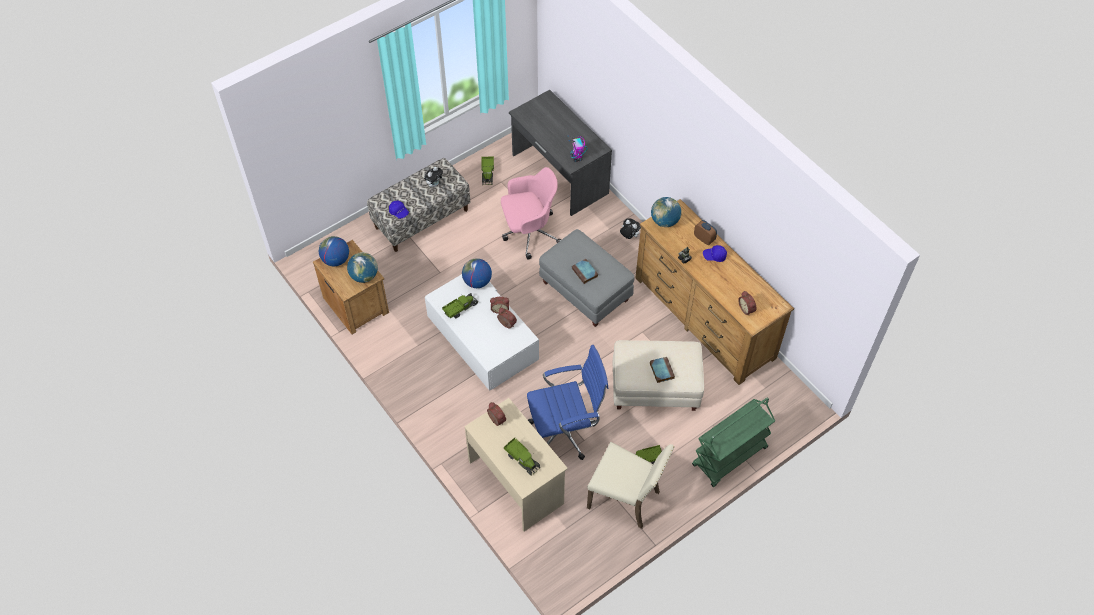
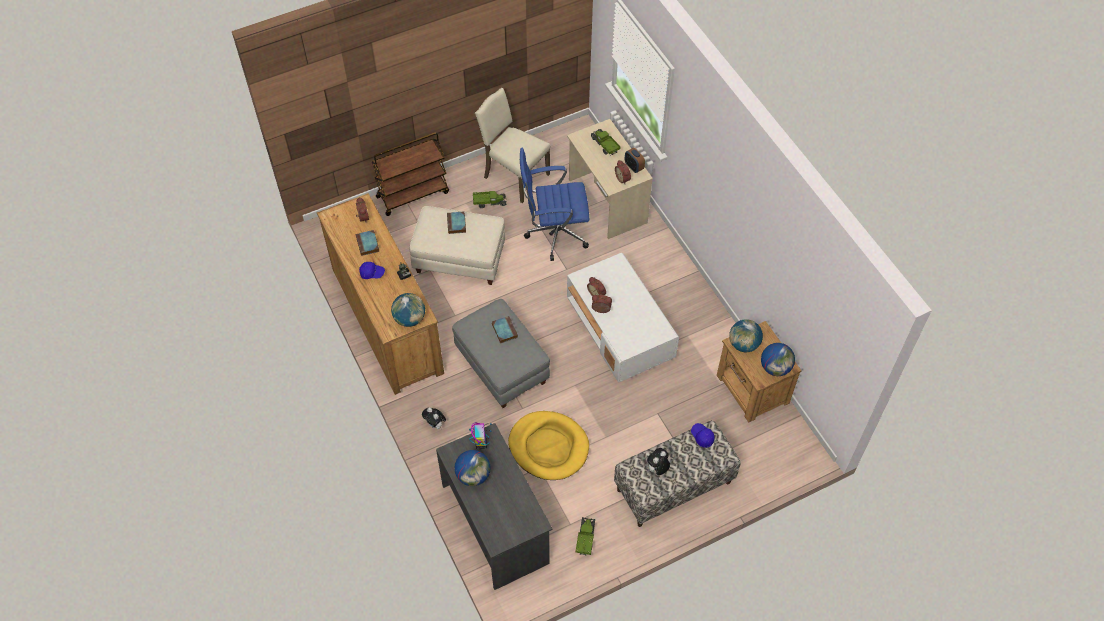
camera: 170 degrees left, 0 degrees up
toy truck [442,293,478,318] -> none
globe [462,258,492,288] -> globe moved to [454,450,491,486]
pink office chair [501,167,561,259] -> yellow dog bed [508,411,589,480]
green cart [692,397,775,487] -> brown cart [372,133,449,216]
alarm clock [694,220,717,245] -> alarm clock moved to [625,148,645,173]
none -> book [356,230,379,256]

